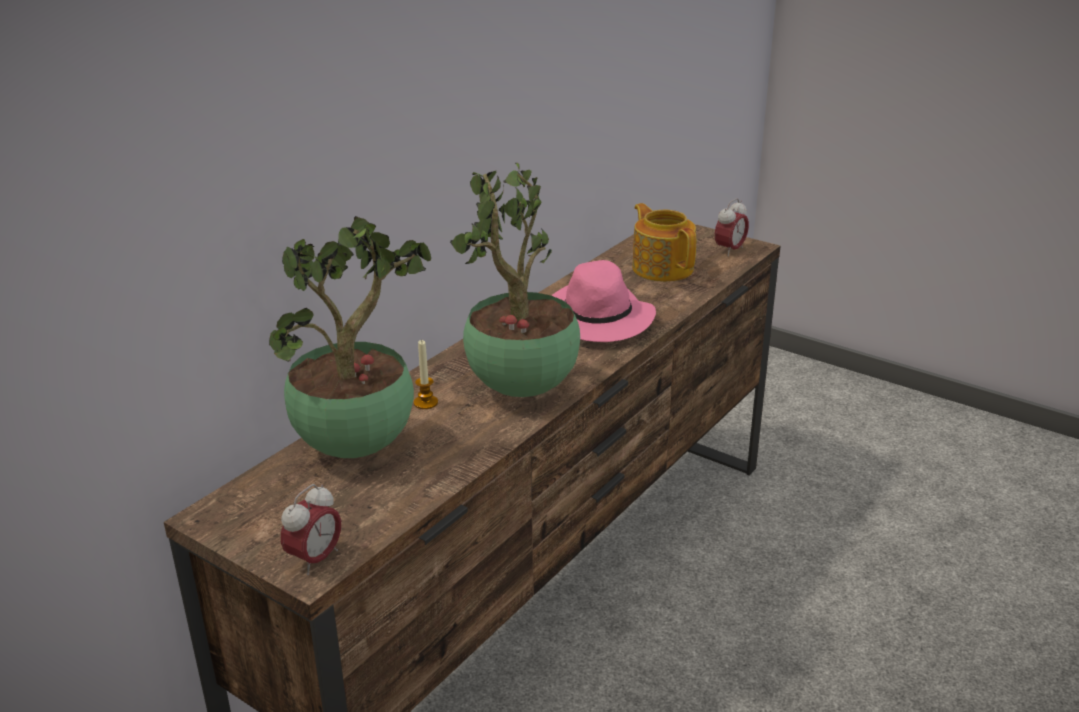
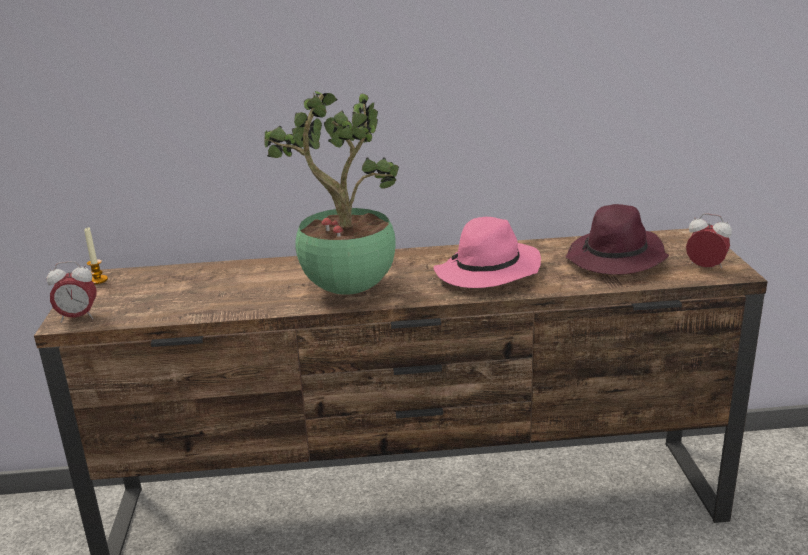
camera: 50 degrees right, 5 degrees down
potted plant [269,216,431,458] -> none
candle [414,339,438,409] -> candle moved to [84,227,108,284]
teapot [632,203,696,282] -> purple hat [565,204,669,275]
alarm clock [715,198,749,257] -> alarm clock turned 150 degrees counterclockwise [686,213,732,268]

